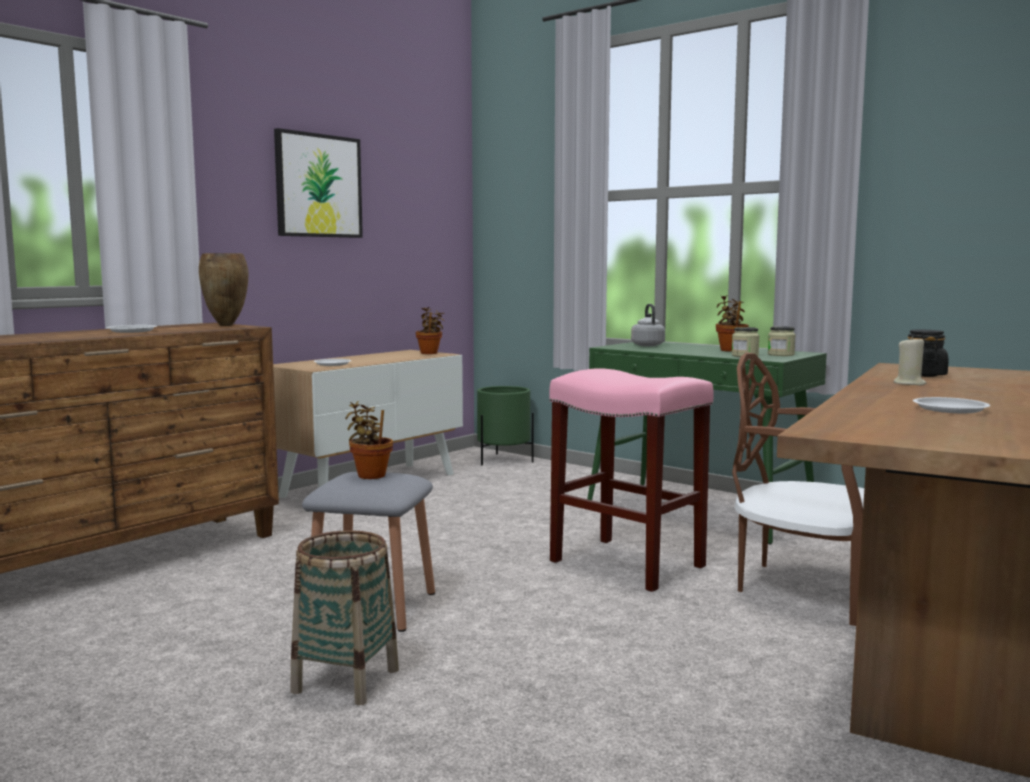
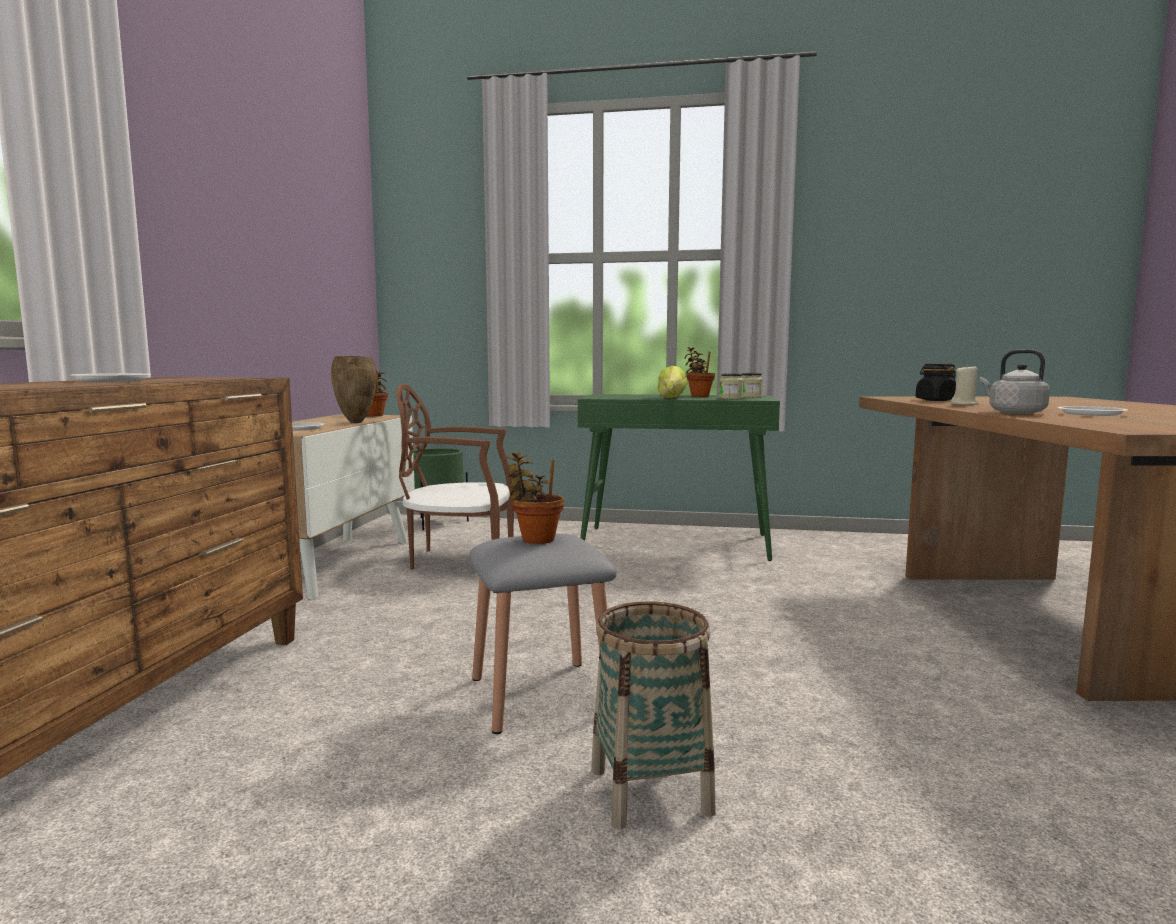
camera: 30 degrees left, 0 degrees up
brown vase [199,253,249,326] -> brown vase moved to [331,356,377,423]
picture [274,128,363,238] -> none
pink stool [549,368,714,592] -> none
grey kettle [631,304,665,346] -> grey kettle moved to [980,349,1050,414]
brown chair [732,352,864,626] -> brown chair moved to [396,384,514,569]
none -> lettuce [658,366,688,398]

